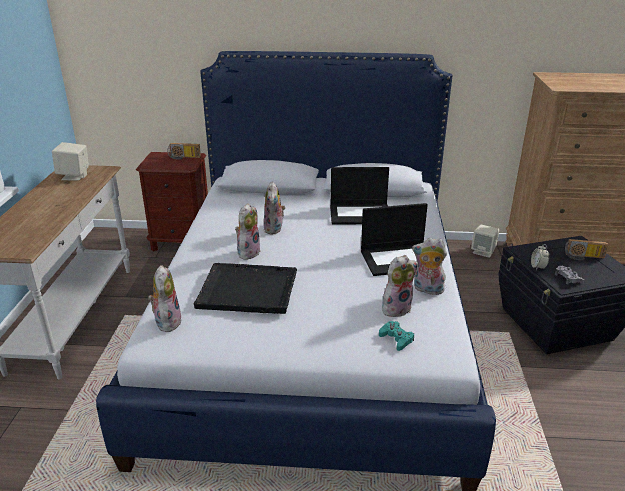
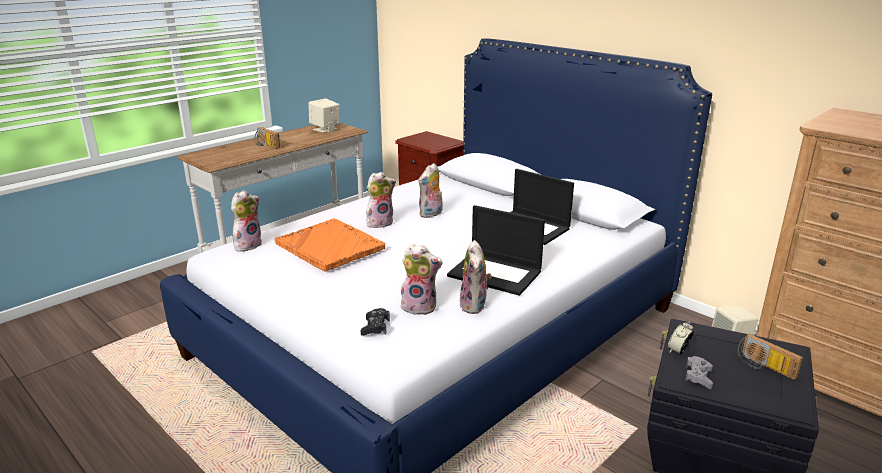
camera: 40 degrees right, 5 degrees down
radio [168,143,201,160] -> radio moved to [254,127,280,149]
black tray [194,263,297,314] -> orange tray [275,218,385,272]
turquoise game controller [379,321,414,351] -> black game controller [361,308,390,336]
plush toy [412,238,447,295] -> plush toy turned 150 degrees counterclockwise [459,240,492,314]

